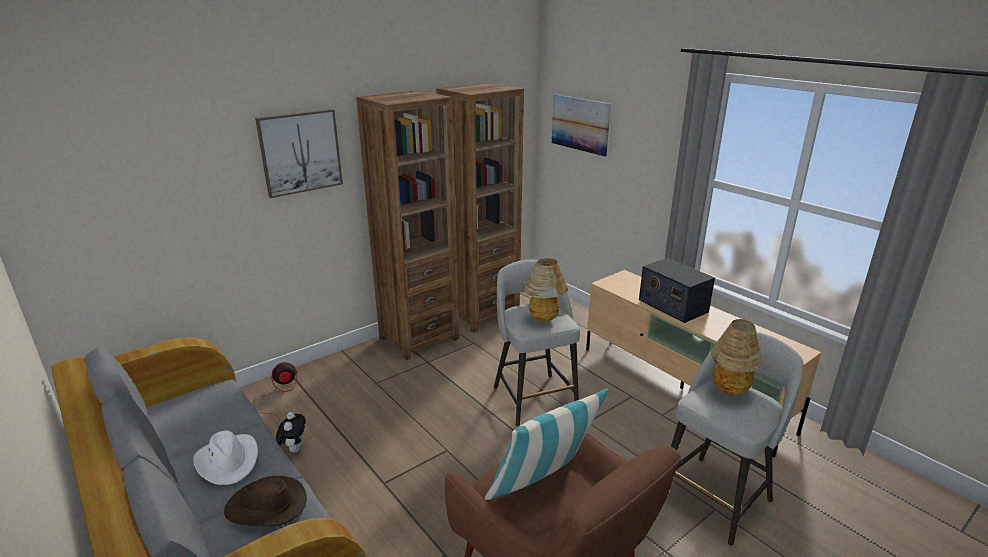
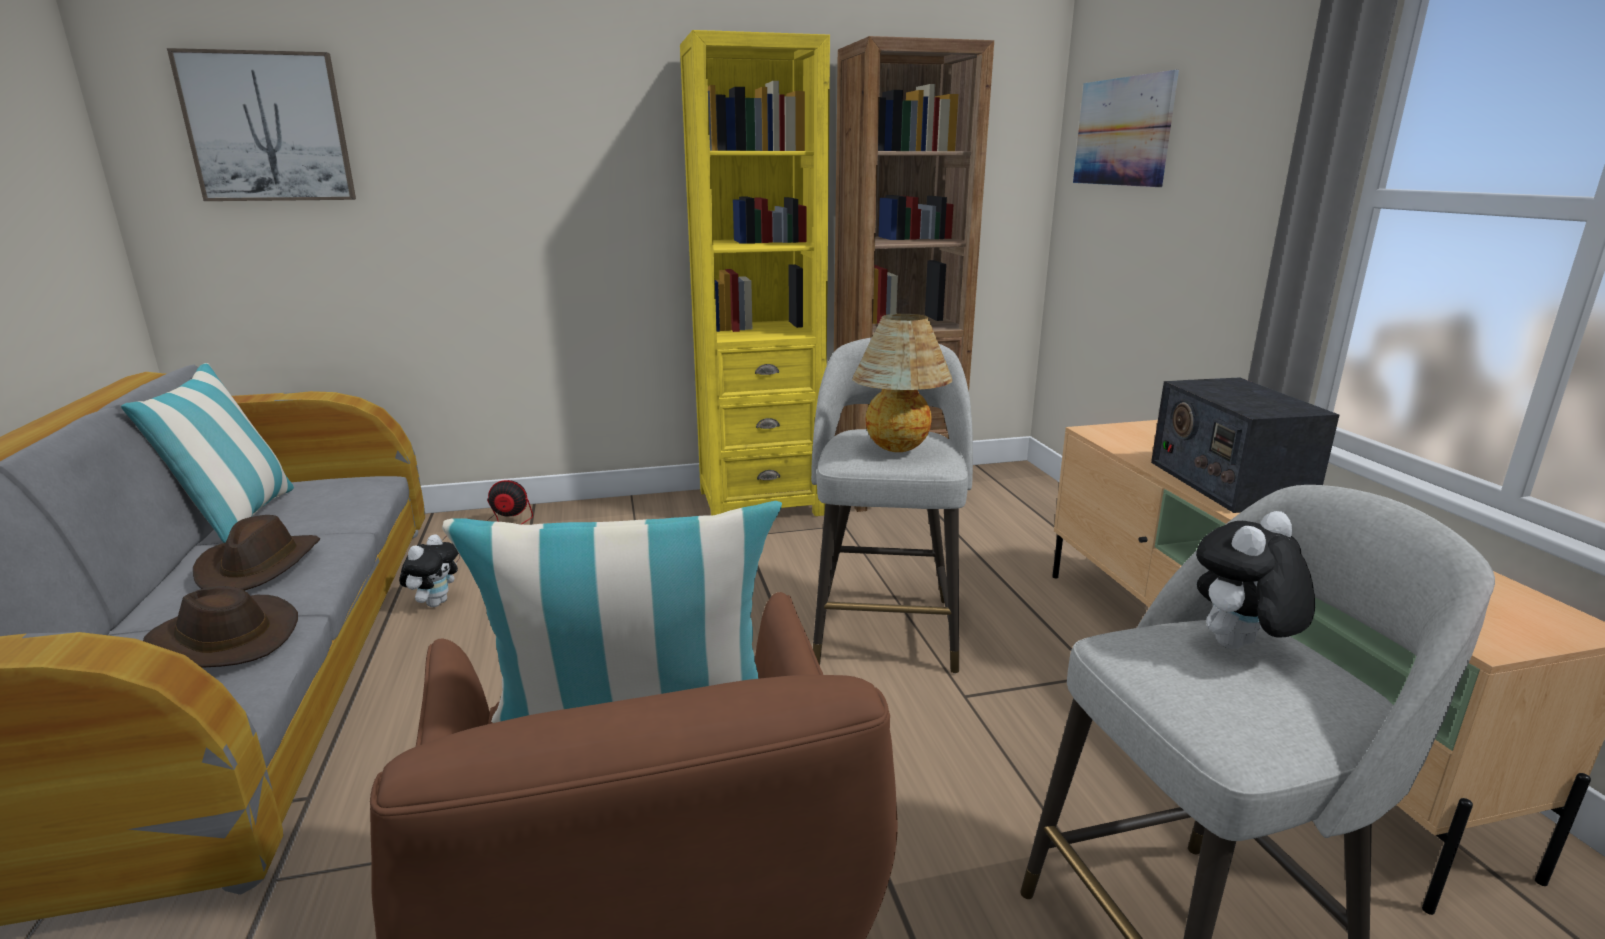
camera: 25 degrees right, 5 degrees down
white hat [193,430,258,485] -> brown hat [193,515,320,591]
picture [255,109,343,198] -> picture moved to [167,48,356,201]
brown bookcase [356,90,459,360] -> yellow bookcase [680,30,830,516]
table lamp [711,319,763,395] -> plush toy [1196,511,1315,649]
none -> pillow [121,363,294,543]

